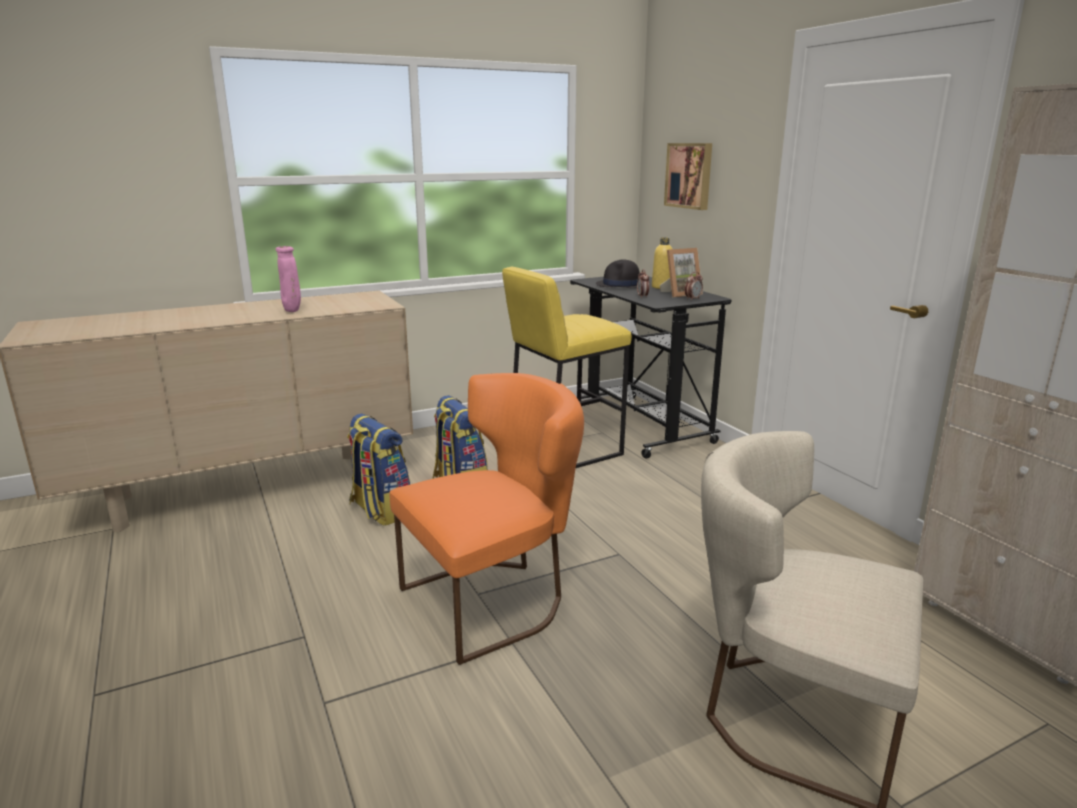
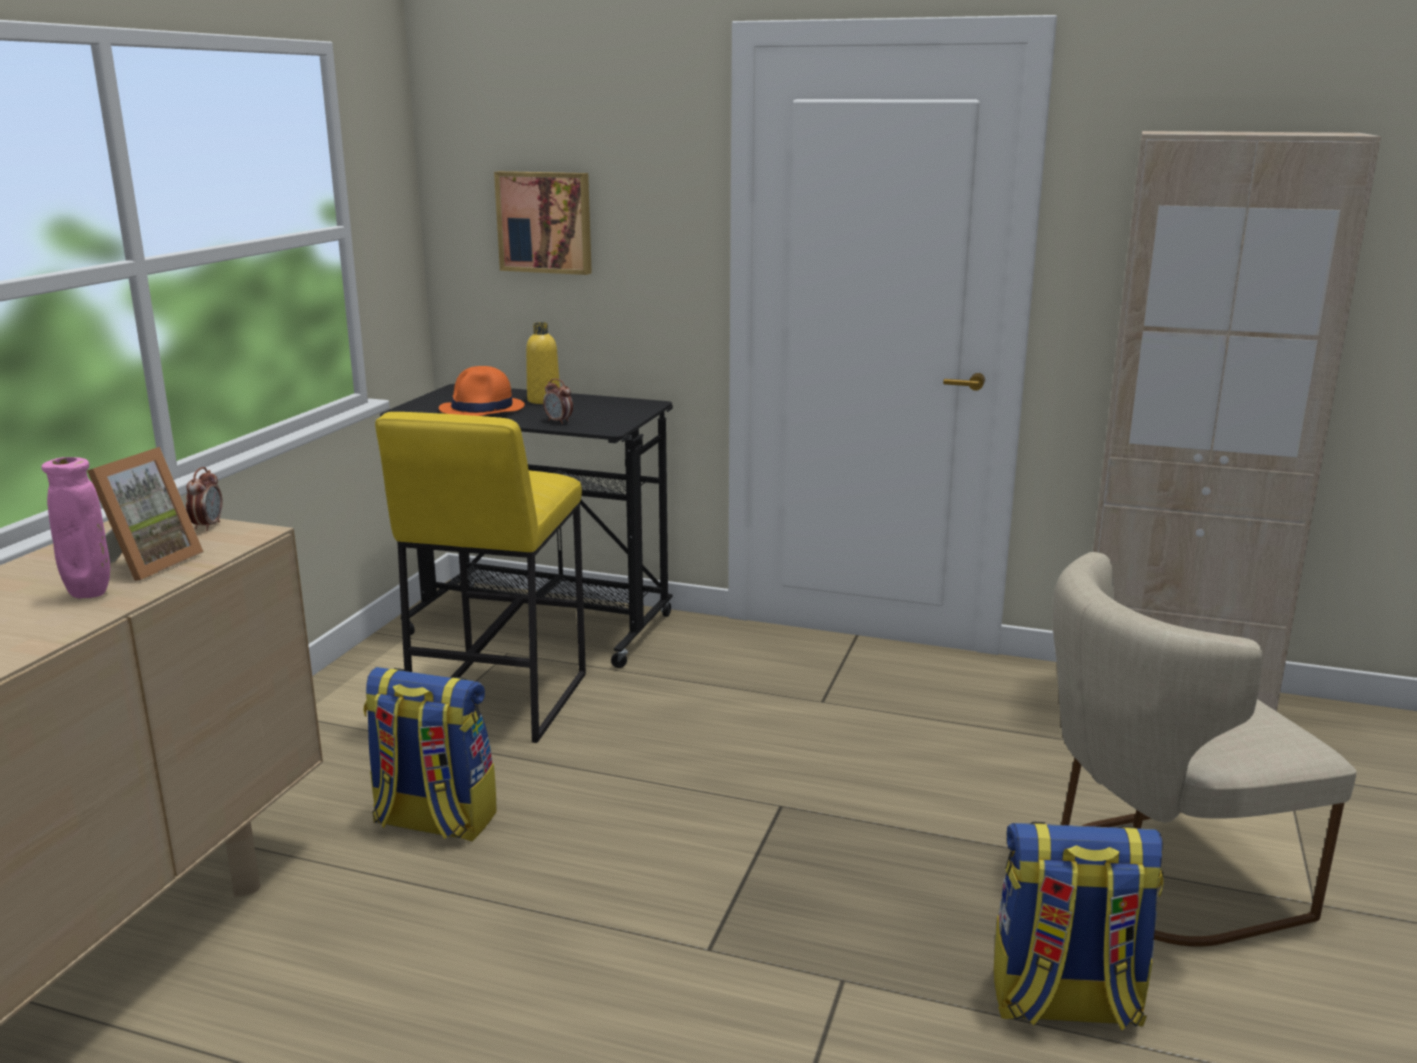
camera: 45 degrees left, 0 degrees up
backpack [347,414,410,526] -> backpack moved to [994,822,1163,1031]
orange chair [390,373,584,665] -> none
black hat [596,259,640,288] -> orange hat [439,366,525,416]
picture frame [660,248,703,298] -> picture frame moved to [87,447,204,581]
alarm clock [685,271,703,300] -> alarm clock moved to [186,467,223,531]

